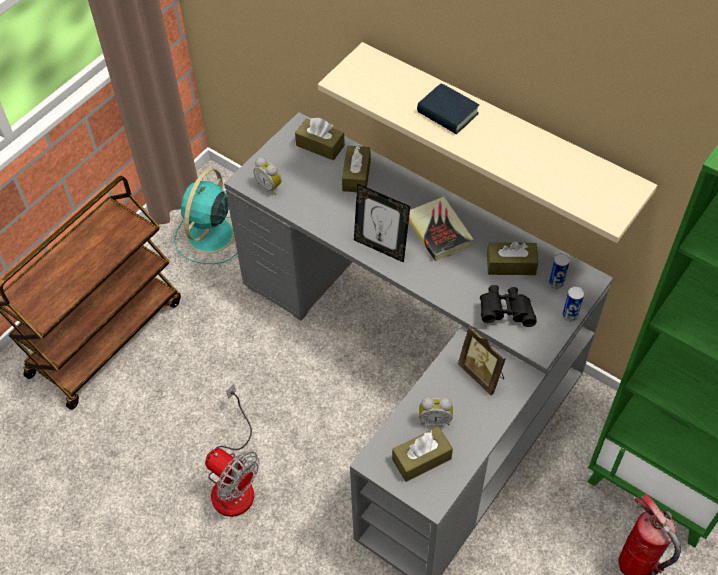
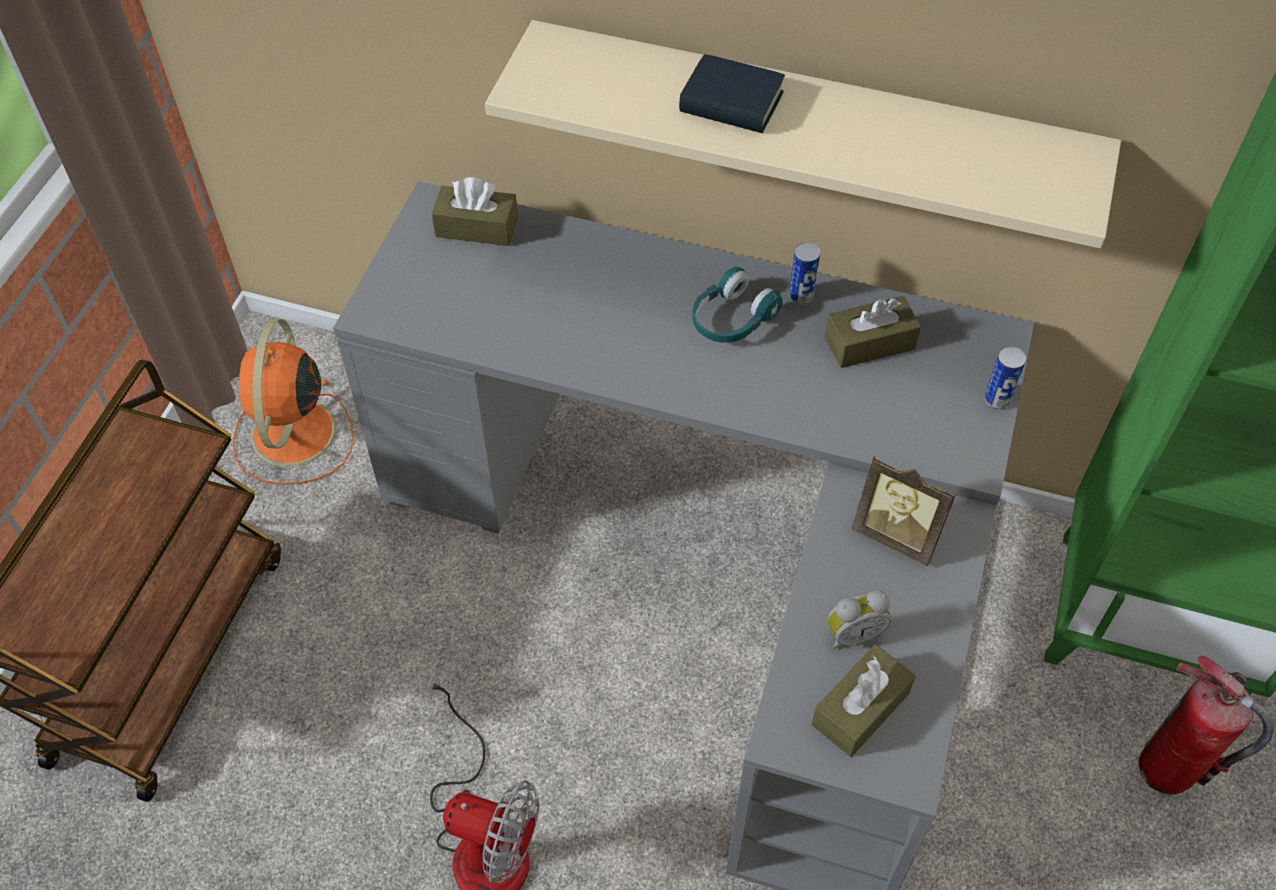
camera: 20 degrees left, 0 degrees up
turquoise fan [174,168,237,264] -> orange fan [233,319,354,484]
alarm clock [253,157,282,195] -> none
brown tissue box [342,145,371,192] -> none
picture frame [354,183,410,263] -> none
book [409,196,473,262] -> turquoise headphones [692,267,783,343]
black binoculars [480,285,537,327] -> none
can [549,253,570,289] -> can moved to [789,242,820,305]

